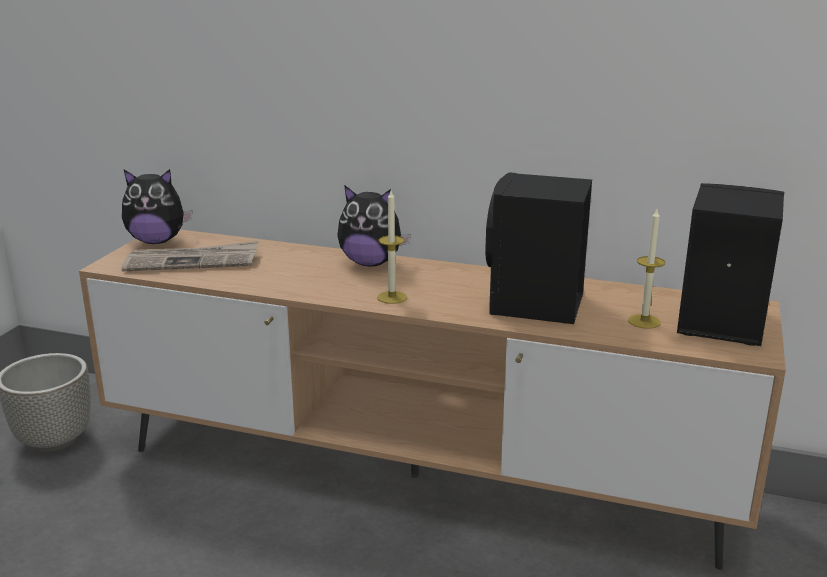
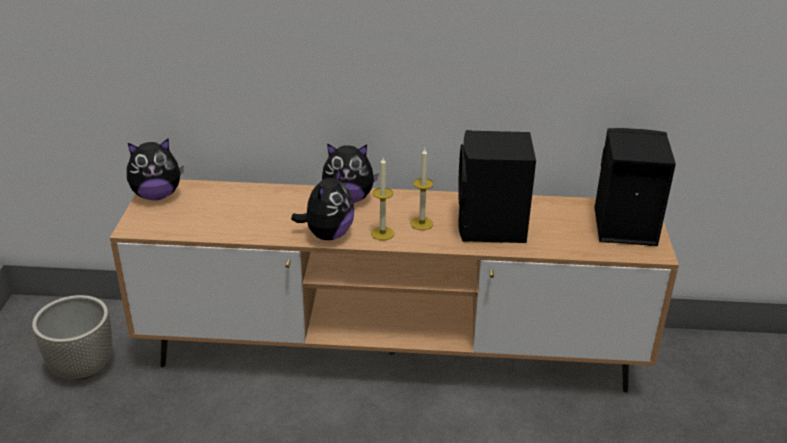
camera: 15 degrees left, 10 degrees up
newspaper [122,241,258,272] -> none
candle [628,209,665,329] -> candle moved to [411,148,433,230]
none -> plush toy [291,168,354,240]

